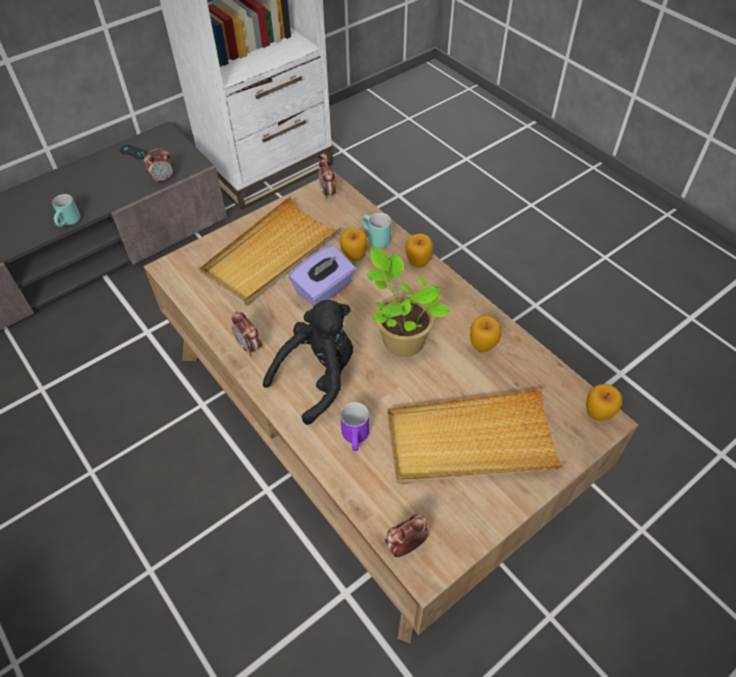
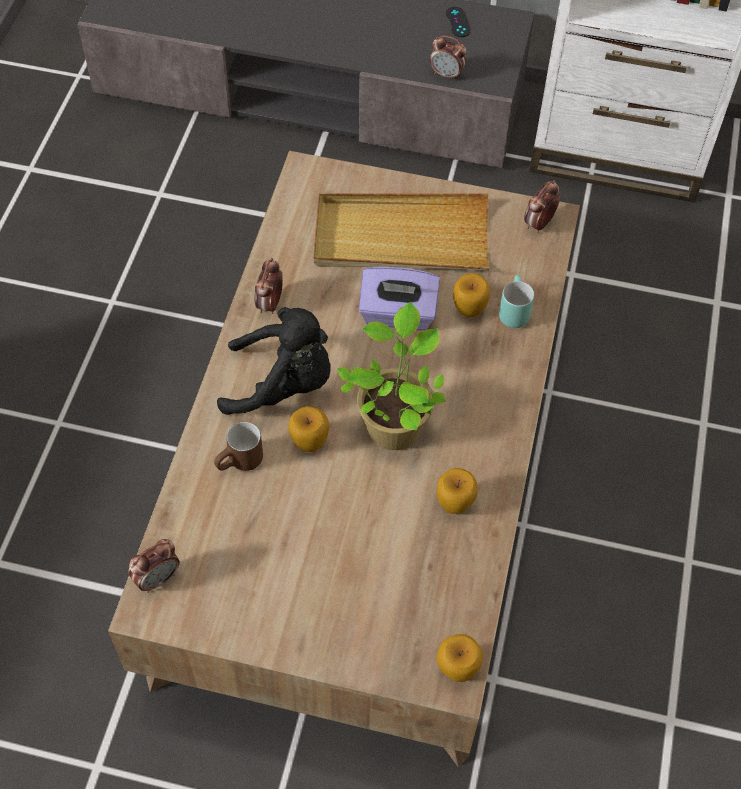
camera: 50 degrees right, 5 degrees up
turquoise mug [52,194,81,227] -> none
purple mug [340,402,369,451] -> brown mug [214,422,263,471]
alarm clock [385,514,430,557] -> alarm clock turned 120 degrees clockwise [128,539,180,593]
beige tray [387,389,566,484] -> none
apple [406,233,433,268] -> apple moved to [288,406,329,452]

